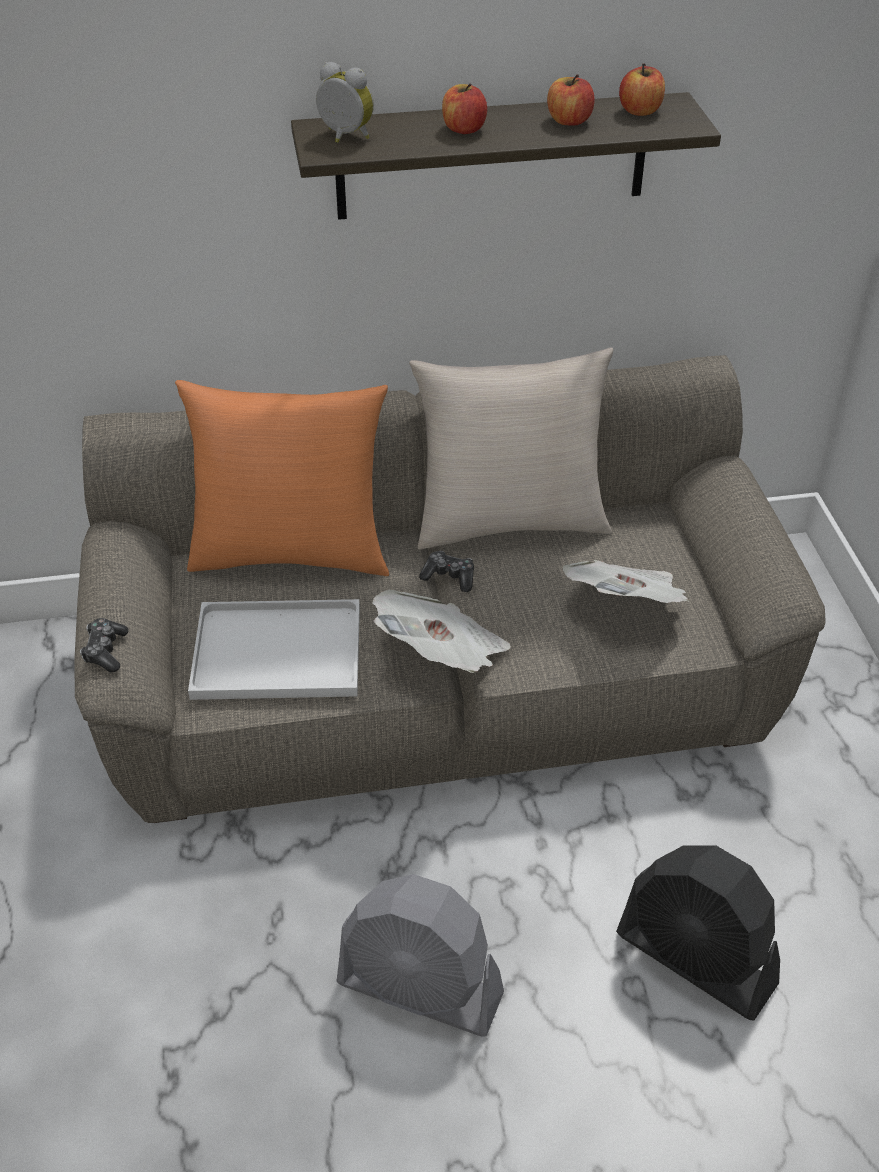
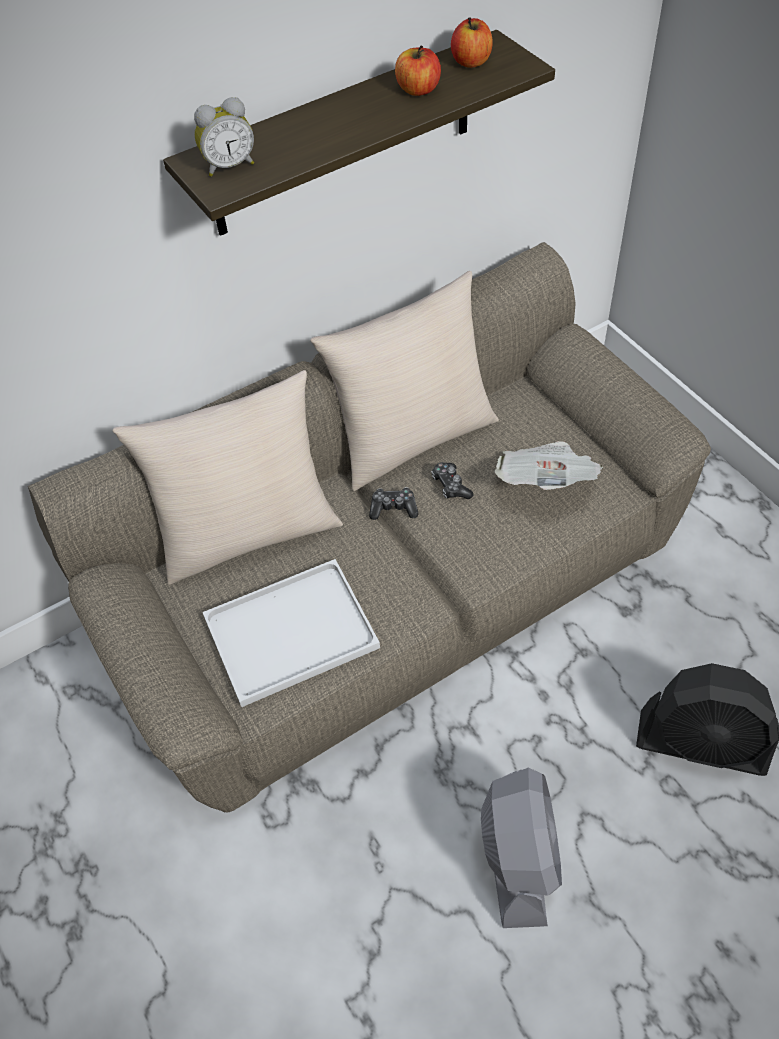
camera: 20 degrees left, 10 degrees up
game controller [80,618,129,673] -> game controller moved to [431,462,474,499]
orange pillow [175,380,389,576] -> beige pillow [113,370,343,585]
alarm clock [316,62,374,143] -> alarm clock turned 150 degrees clockwise [194,97,254,177]
grey fan [336,874,504,1037] -> grey fan turned 90 degrees counterclockwise [481,767,562,928]
newspaper [372,590,511,673] -> none
apple [442,83,487,134] -> none

